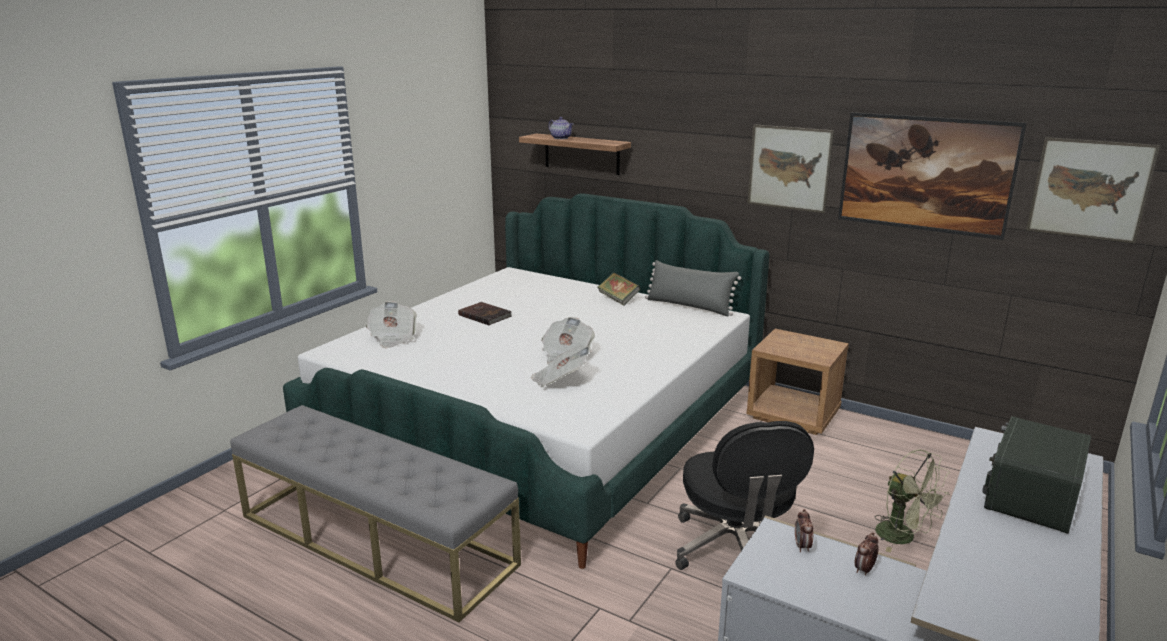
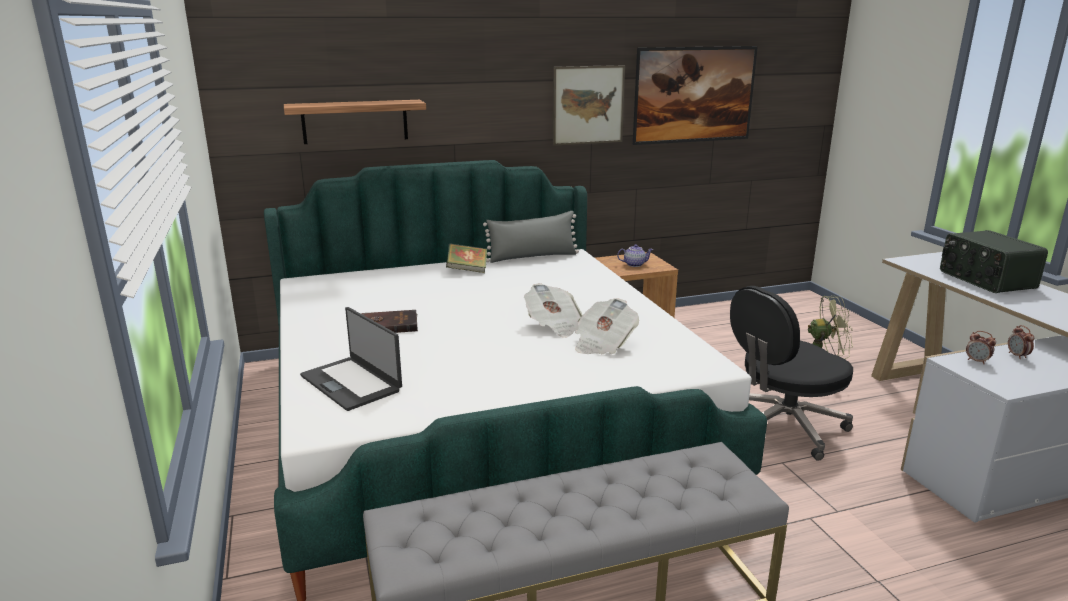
camera: 50 degrees left, 0 degrees up
newspaper [366,301,417,348] -> laptop [300,307,402,411]
teapot [549,117,573,139] -> teapot moved to [617,244,653,267]
black office chair [675,421,814,570] -> black office chair turned 120 degrees clockwise [730,286,853,461]
picture [1026,137,1160,244] -> none

